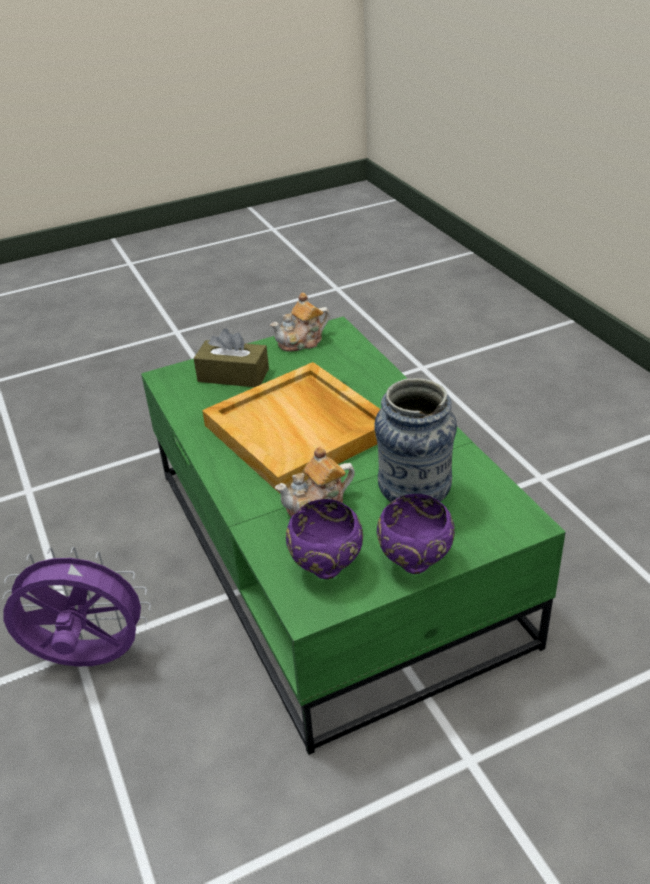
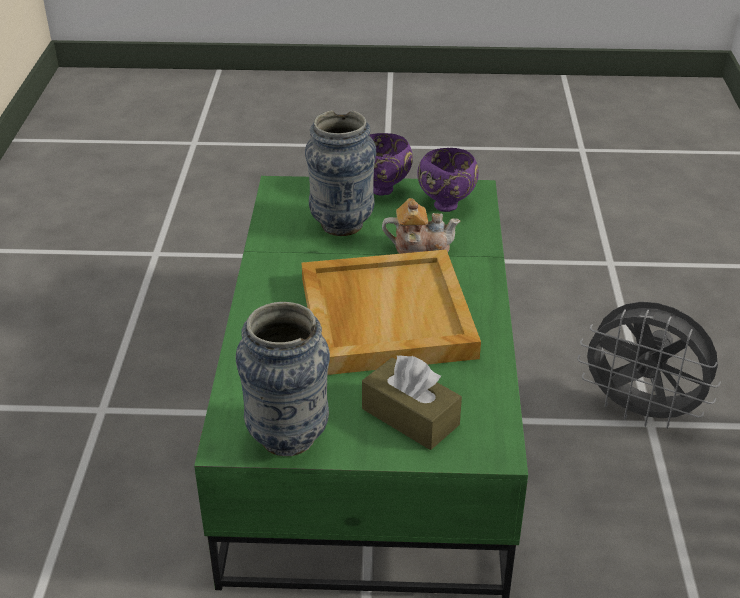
camera: 155 degrees left, 0 degrees up
purple fan [2,547,151,667] -> grey fan [577,302,721,428]
teapot [270,292,330,352] -> vase [235,302,330,456]

